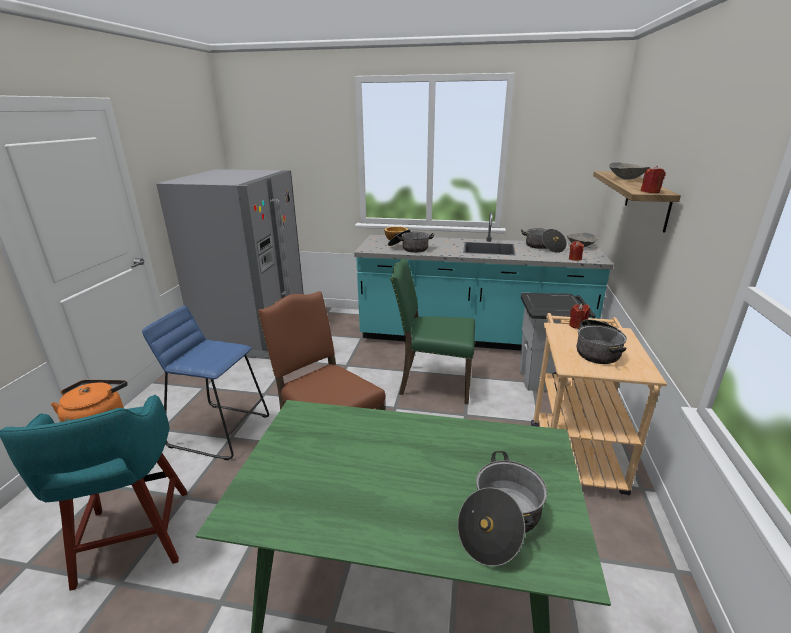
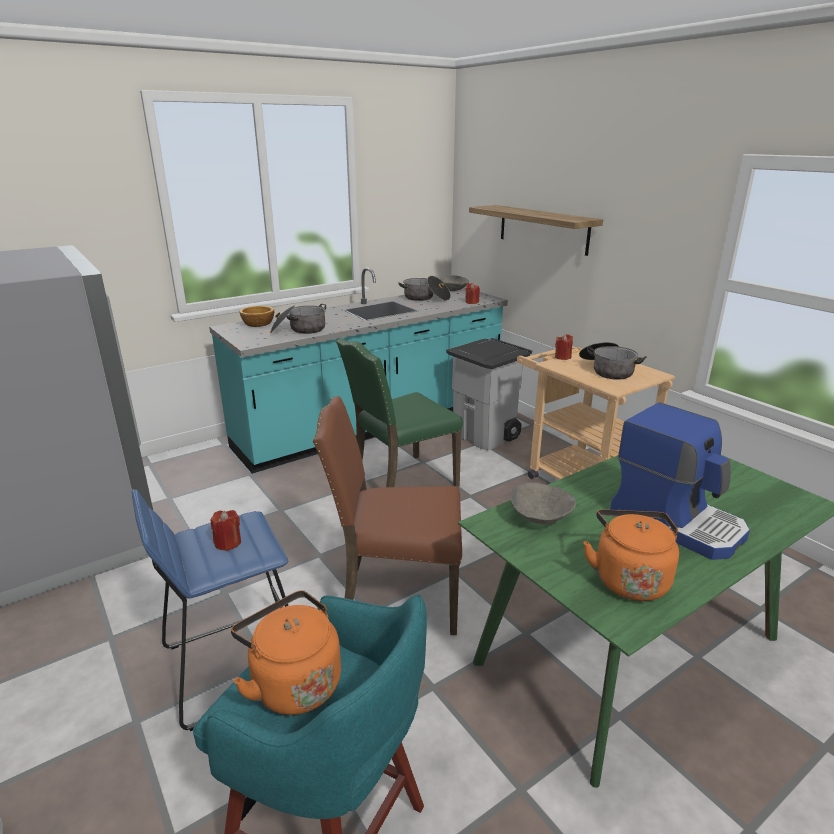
camera: 45 degrees left, 0 degrees up
cooking pot [458,451,547,566] -> none
grey bowl [609,162,650,180] -> grey bowl moved to [510,482,576,524]
red candle [640,166,666,193] -> red candle moved to [210,510,241,551]
none -> orange kettle [584,509,679,601]
none -> coffee machine [610,402,750,560]

